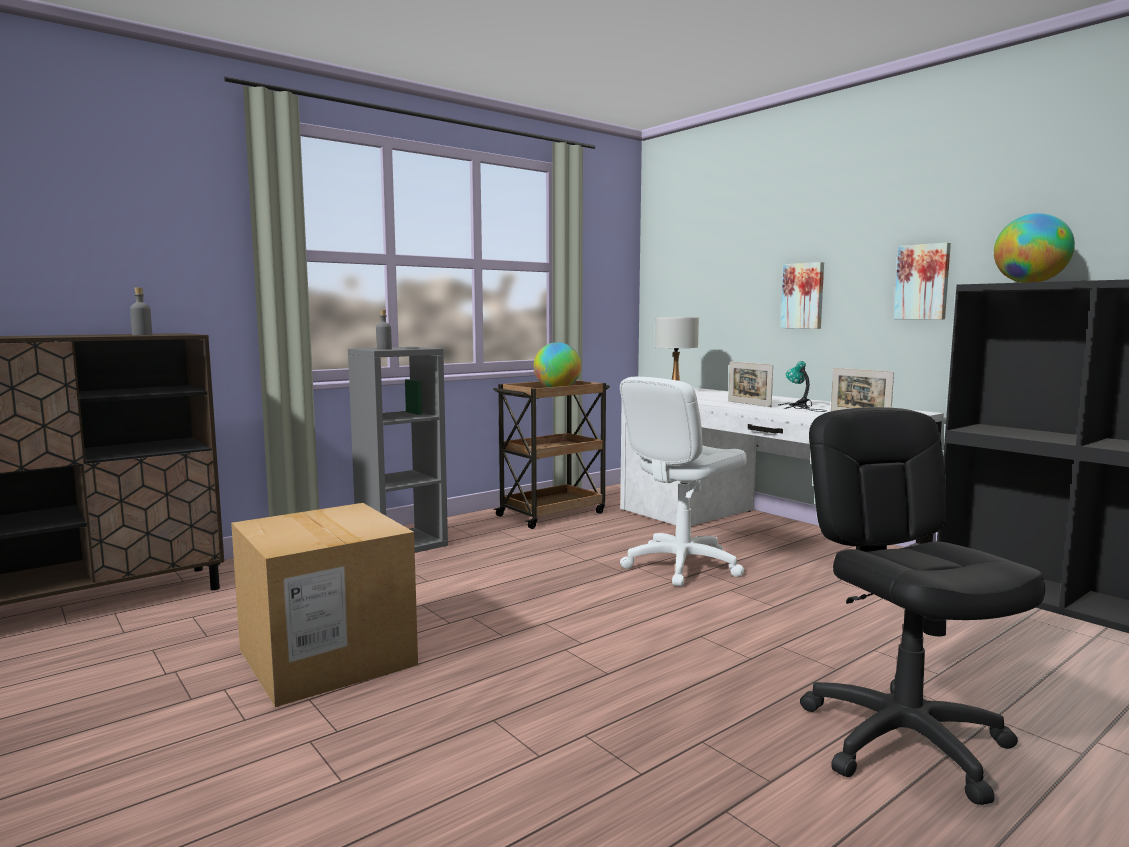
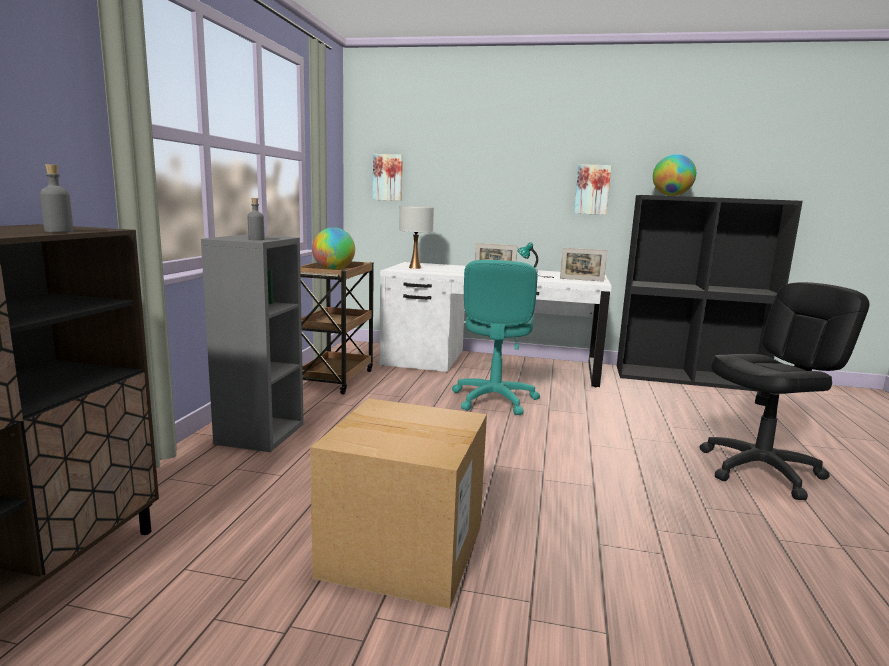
camera: 40 degrees left, 5 degrees up
white office chair [620,377,747,586] -> turquoise office chair [452,260,540,415]
picture [781,262,824,329] -> picture moved to [373,154,403,201]
black office chair [800,407,1045,805] -> black office chair turned 120 degrees clockwise [699,282,869,500]

